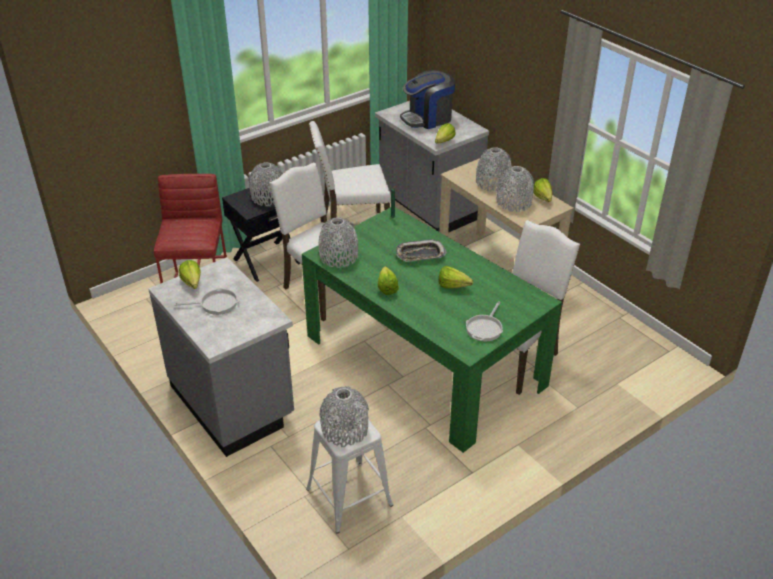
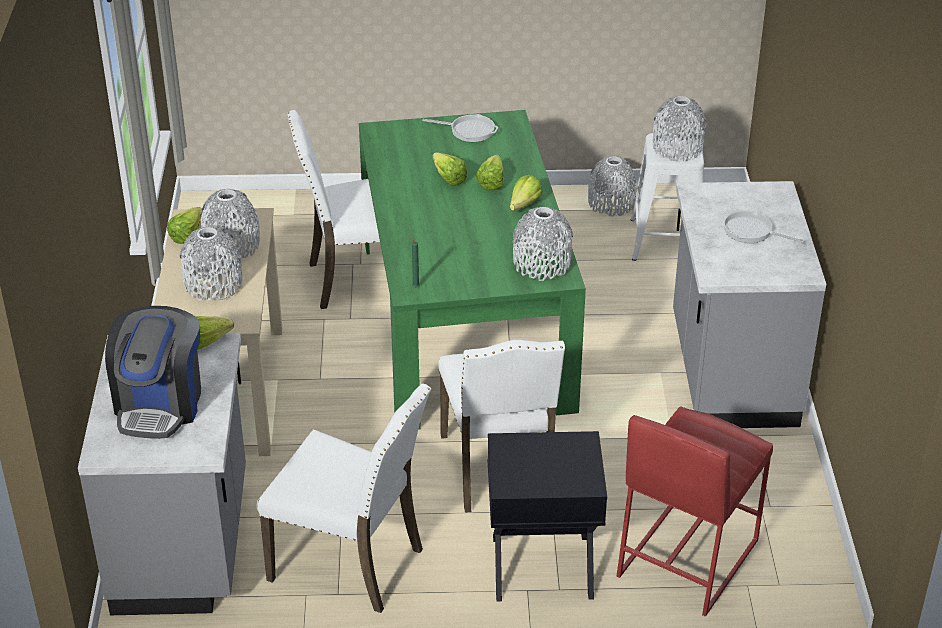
camera: 145 degrees left, 0 degrees up
lettuce [179,260,201,289] -> lettuce moved to [476,155,504,190]
grey vase [249,162,283,207] -> grey vase moved to [588,156,636,216]
tray [396,239,447,262] -> none
coffee machine [400,70,455,129] -> coffee machine turned 90 degrees clockwise [105,306,201,439]
frying pan [466,301,503,342] -> frying pan turned 45 degrees clockwise [422,114,498,142]

